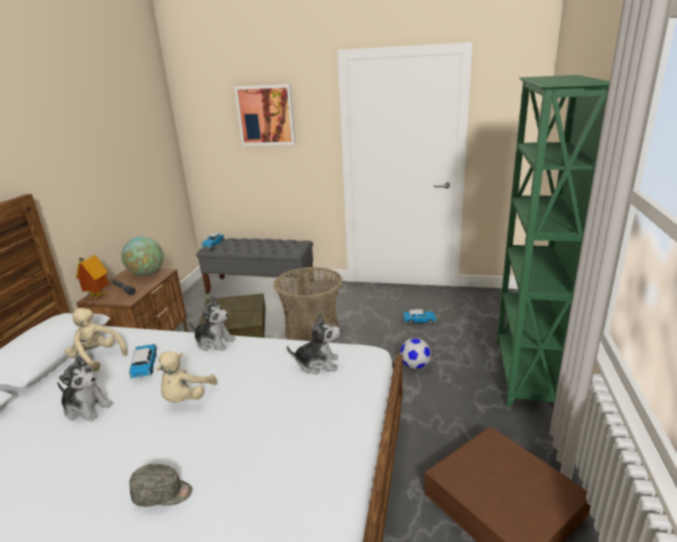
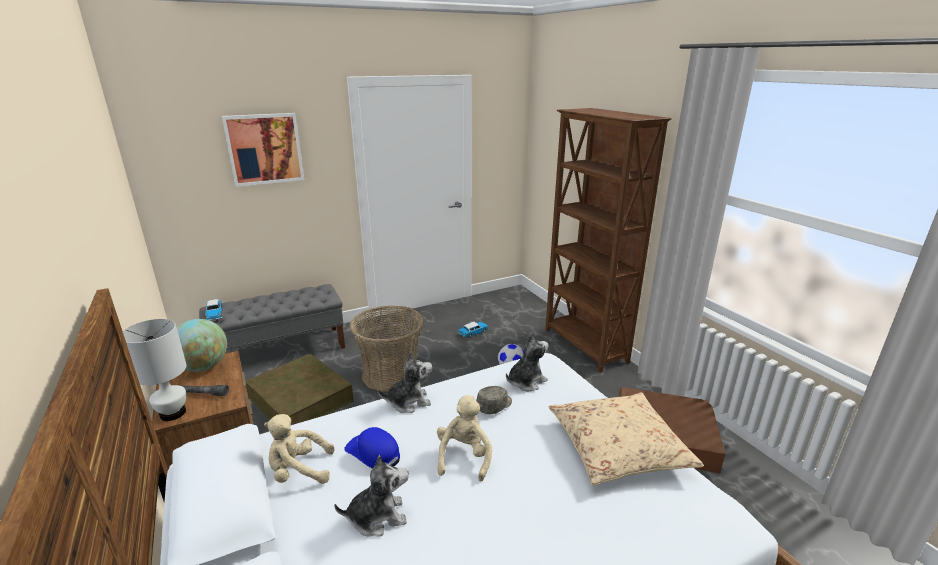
camera: 40 degrees left, 0 degrees up
toy house [76,255,109,299] -> white table lamp [123,319,187,421]
toy car [129,344,157,379] -> blue cap [344,427,400,469]
grey cap [130,464,193,507] -> grey cap moved to [476,386,512,414]
beige plush toy [156,351,217,402] -> beige plush toy turned 150 degrees counterclockwise [437,395,492,481]
green bookcase [497,75,610,407] -> brown bookcase [545,108,672,373]
none -> beige pillow [549,392,704,485]

